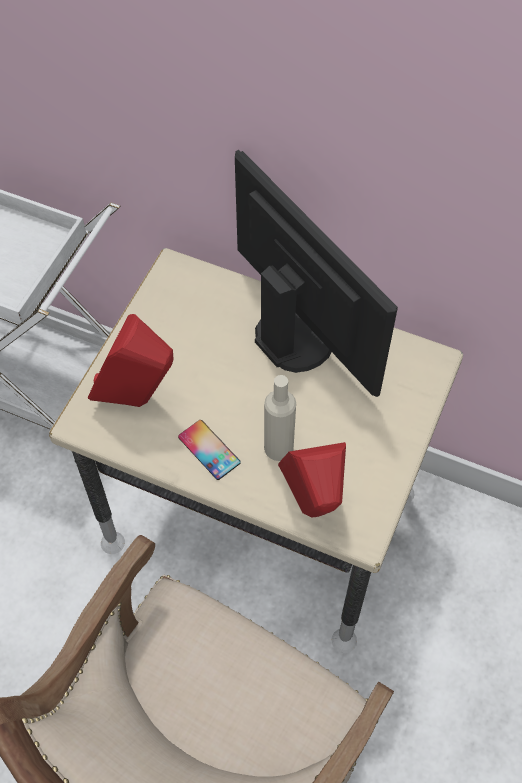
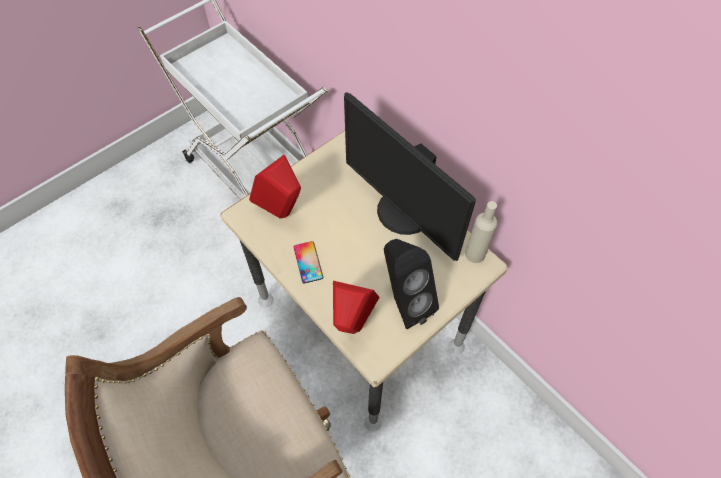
camera: 25 degrees right, 0 degrees up
monitor [235,150,398,397] -> monitor turned 150 degrees clockwise [344,92,476,261]
beige bottle [264,375,296,461] -> beige bottle moved to [465,201,497,263]
none -> black speaker [384,239,439,329]

